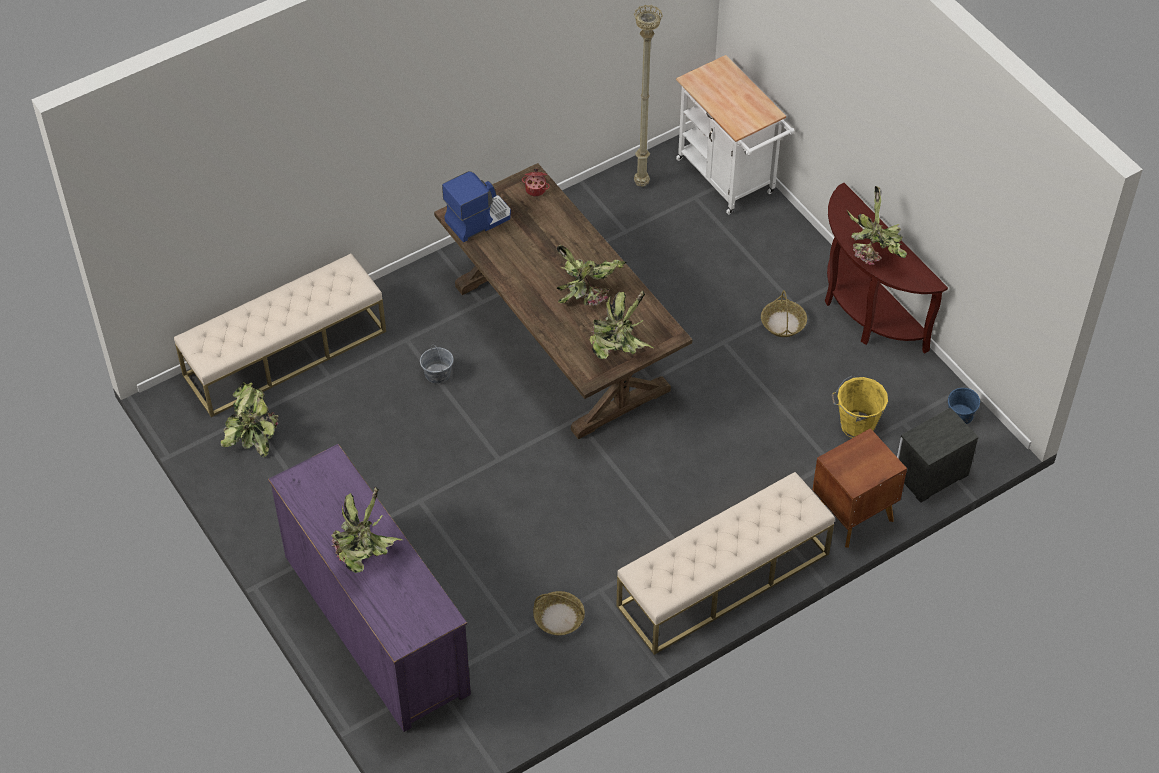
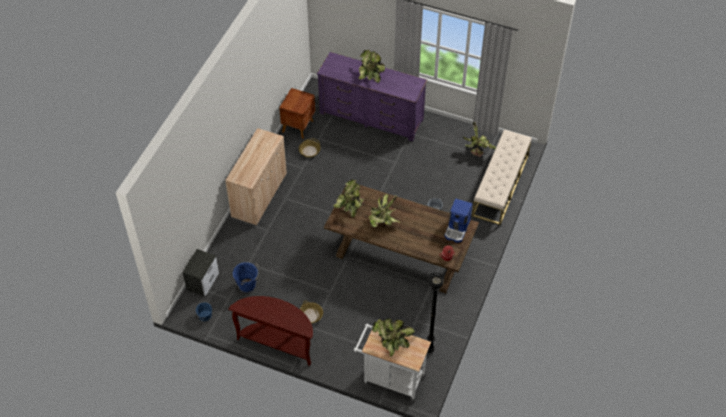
camera: 145 degrees right, 0 degrees up
beige bench [616,472,835,655] -> beige cabinet [225,128,287,225]
beige floor lamp [634,5,663,187] -> black floor lamp [427,272,445,353]
brown nightstand [812,428,907,548] -> brown nightstand moved to [279,88,315,139]
yellow bucket [831,376,888,438] -> blue bucket [233,262,259,293]
potted plant [847,186,907,265] -> potted plant moved to [372,319,415,357]

